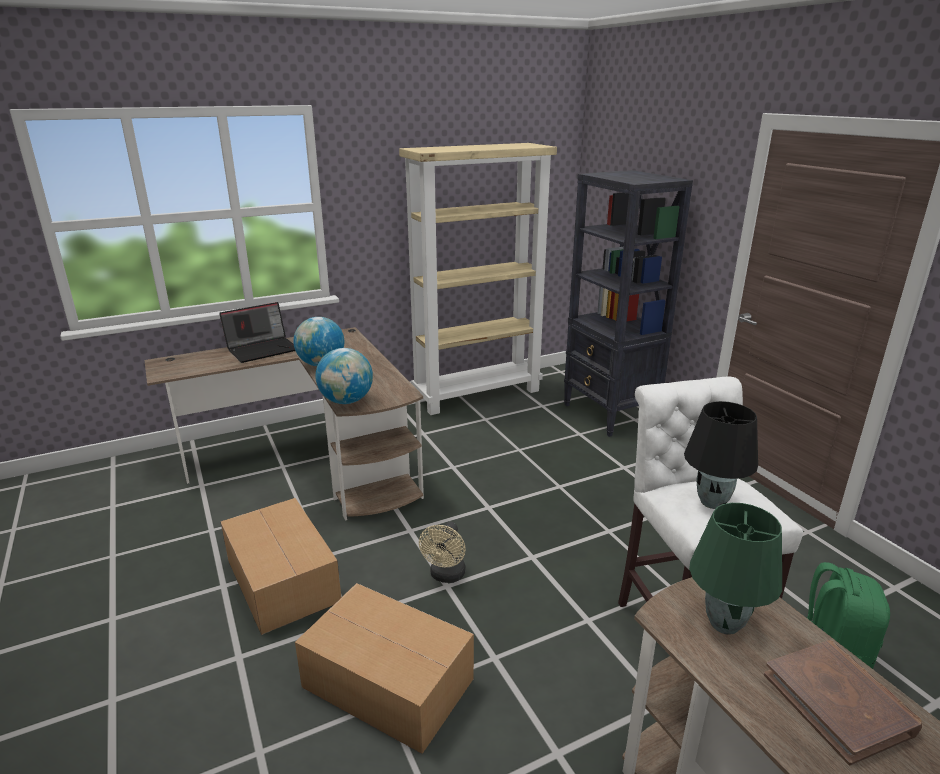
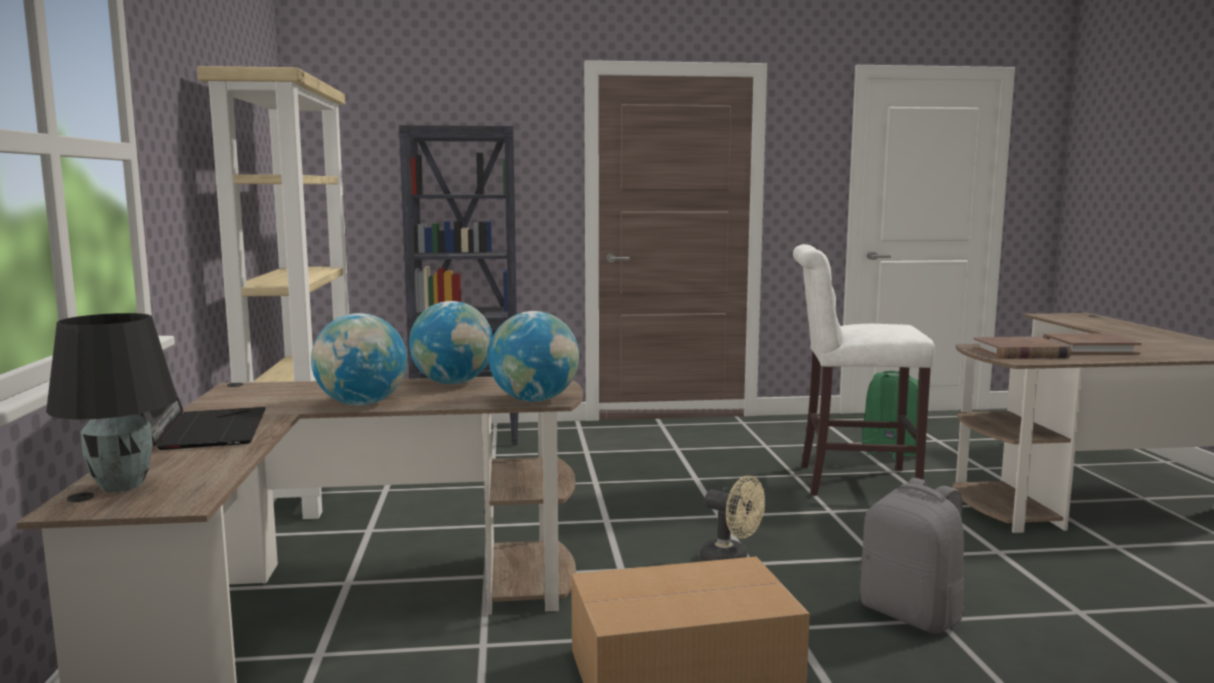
camera: 70 degrees left, 15 degrees down
cardboard box [295,583,474,754] -> grey backpack [860,478,964,633]
black table lamp [684,401,758,509] -> black table lamp moved to [46,313,177,492]
green table lamp [689,503,782,635] -> brown book [973,337,1071,359]
none -> globe [409,301,493,384]

